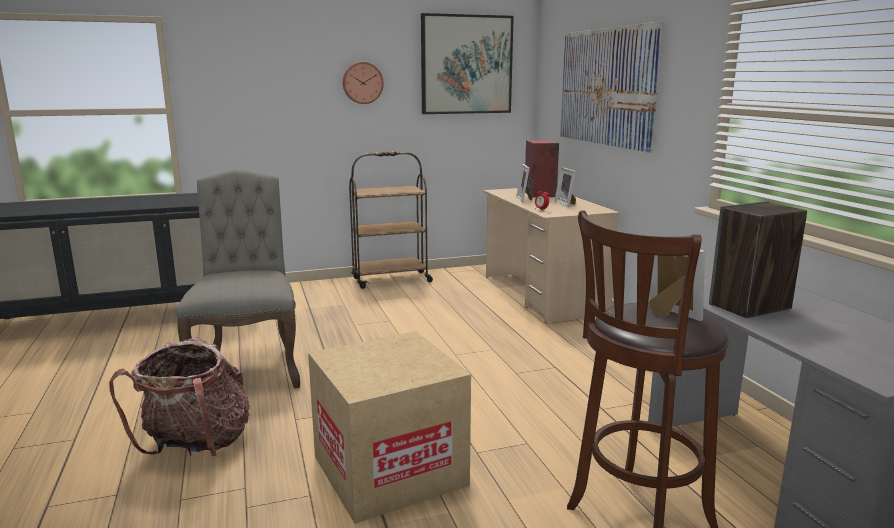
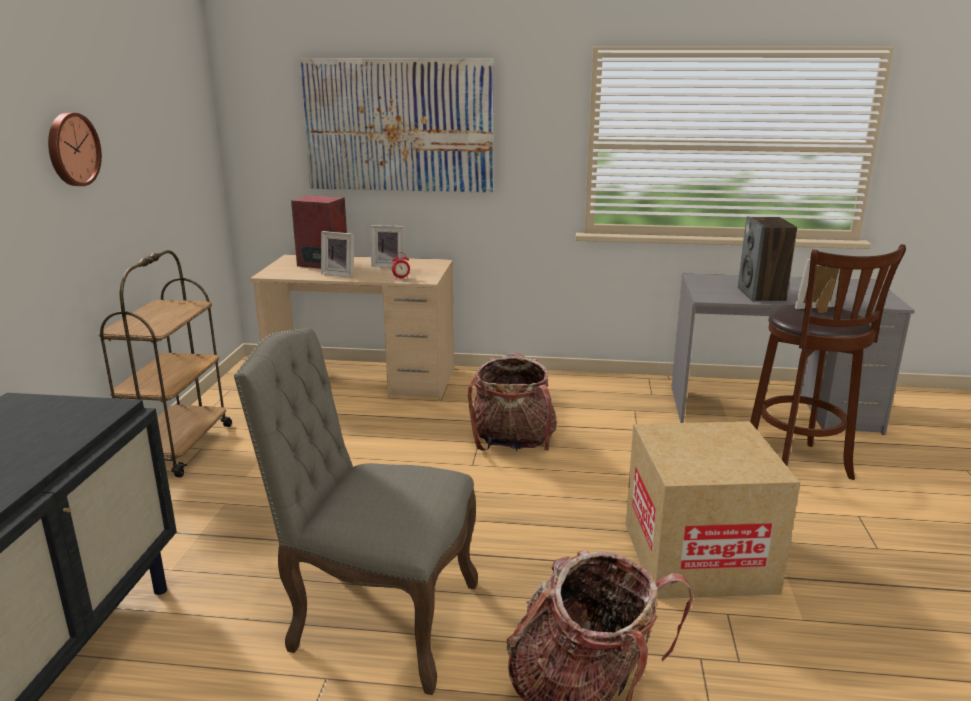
camera: 65 degrees left, 5 degrees up
picture [421,13,514,114] -> none
none -> backpack [468,353,557,452]

